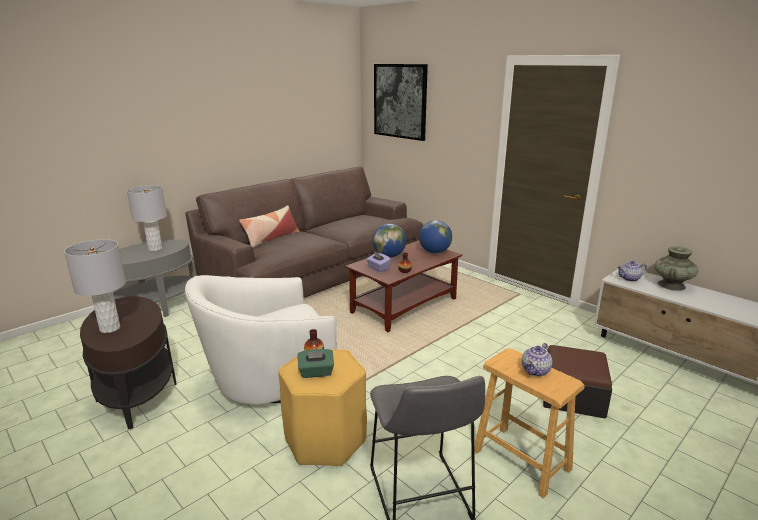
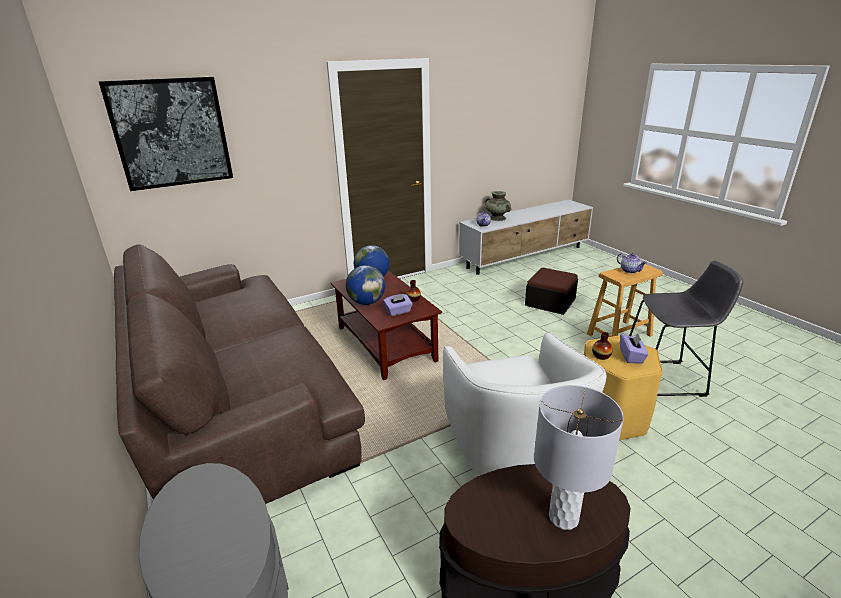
camera: 75 degrees left, 5 degrees up
grey table lamp [127,185,167,251] -> none
pillow [239,205,300,248] -> none
green tissue box [298,349,334,378] -> purple tissue box [620,333,648,364]

